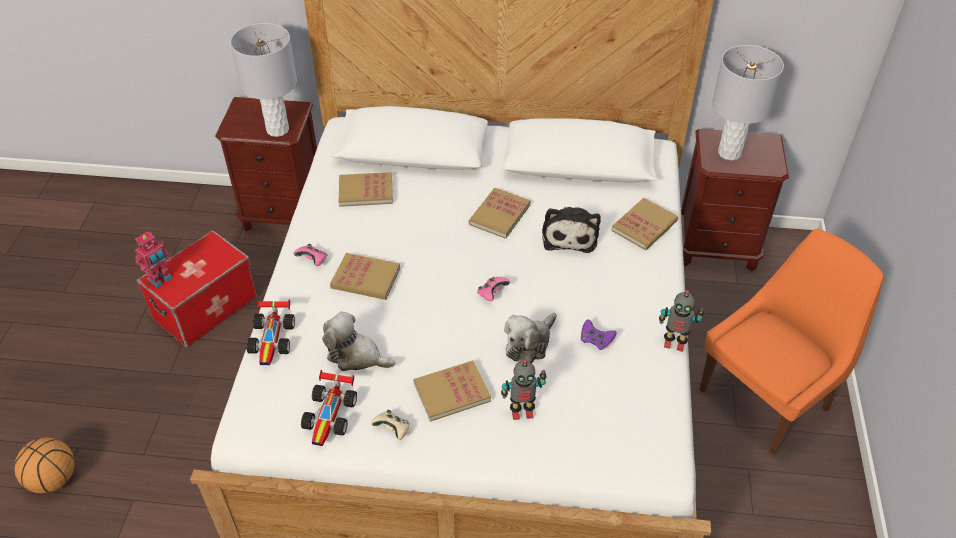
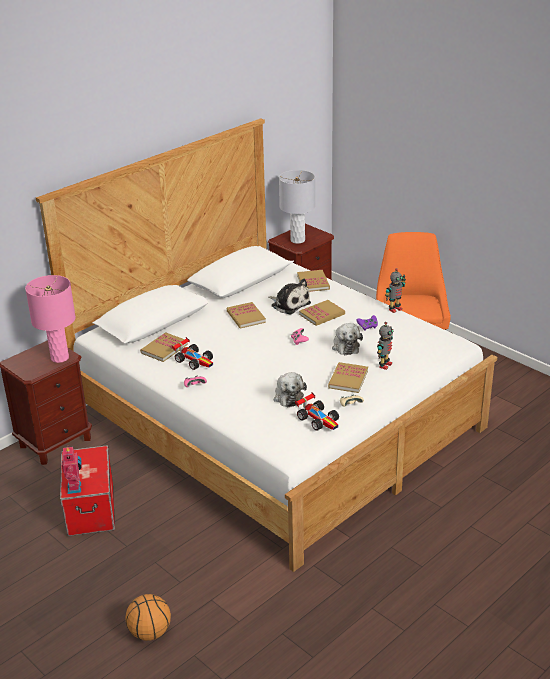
camera: 50 degrees left, 15 degrees down
grey table lamp [230,23,297,137] -> pink table lamp [25,275,76,363]
toy car [246,299,295,365] -> toy car moved to [172,337,213,370]
plush toy [322,312,395,371] -> plush toy turned 75 degrees counterclockwise [274,372,307,407]
book [330,253,400,300] -> book moved to [299,300,345,326]

